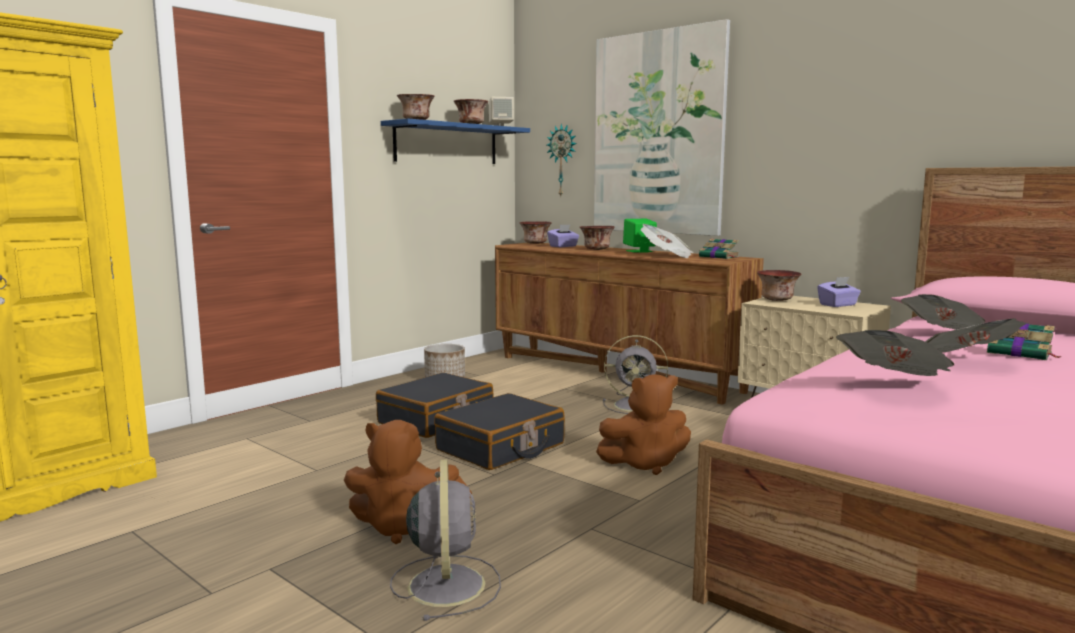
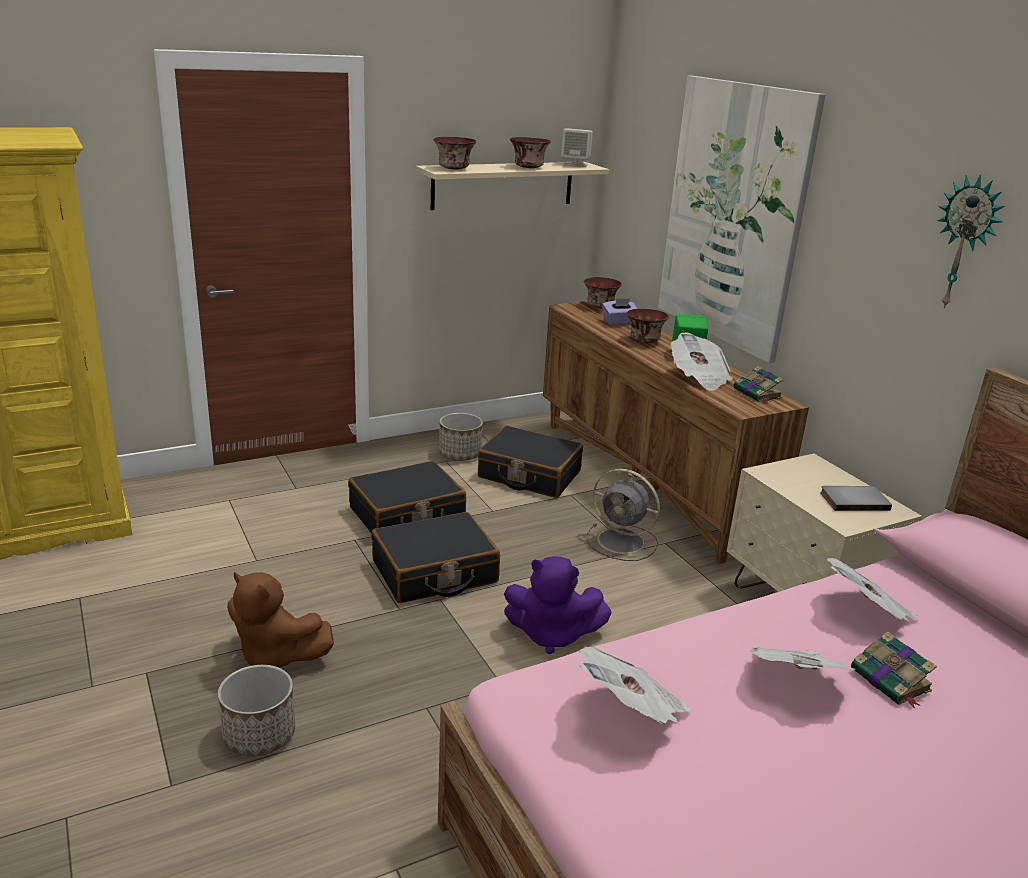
camera: 20 degrees right, 15 degrees up
blue shelf [381,119,530,164] -> beige shelf [416,162,609,210]
grey fan [390,459,501,621] -> planter [218,665,295,756]
wall clock [547,123,577,196] -> wall clock moved to [937,175,1005,309]
brown plush toy [596,374,691,475] -> purple plush toy [504,557,612,654]
bowl [757,270,801,301] -> none
purple tissue box [817,277,861,307] -> grey book [820,486,892,511]
none -> black suitcase [478,426,583,498]

